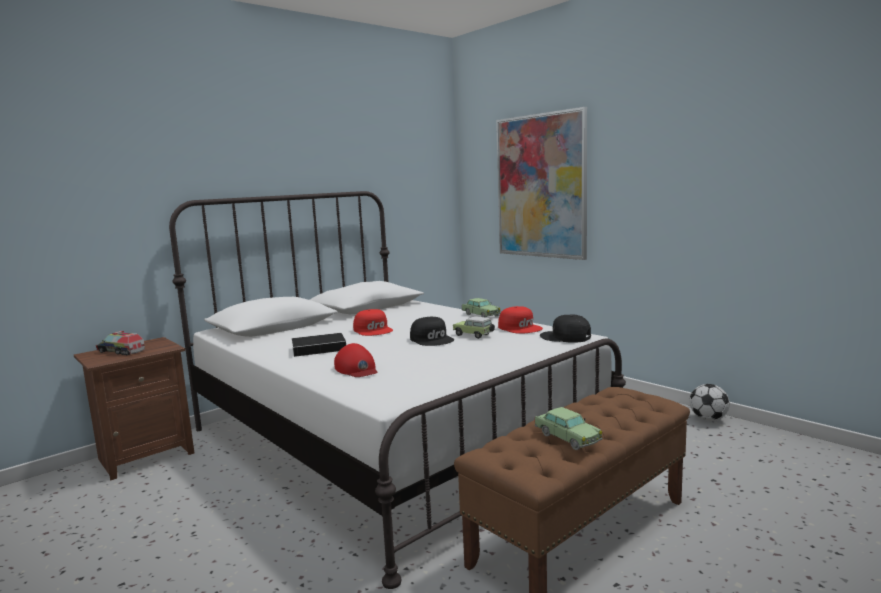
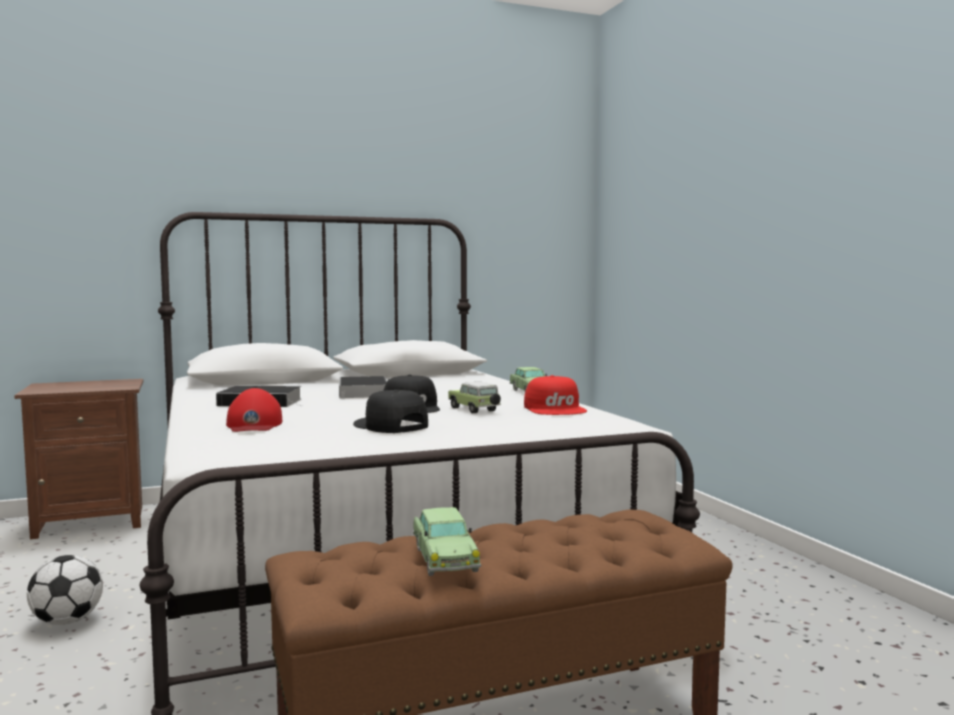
camera: 20 degrees right, 5 degrees down
toy truck [96,331,145,355] -> none
red cap [353,309,393,336] -> book [339,376,387,400]
picture [496,107,587,260] -> none
black cap [540,315,591,343] -> black cap moved to [353,390,428,433]
football [690,384,730,421] -> football moved to [27,555,103,625]

